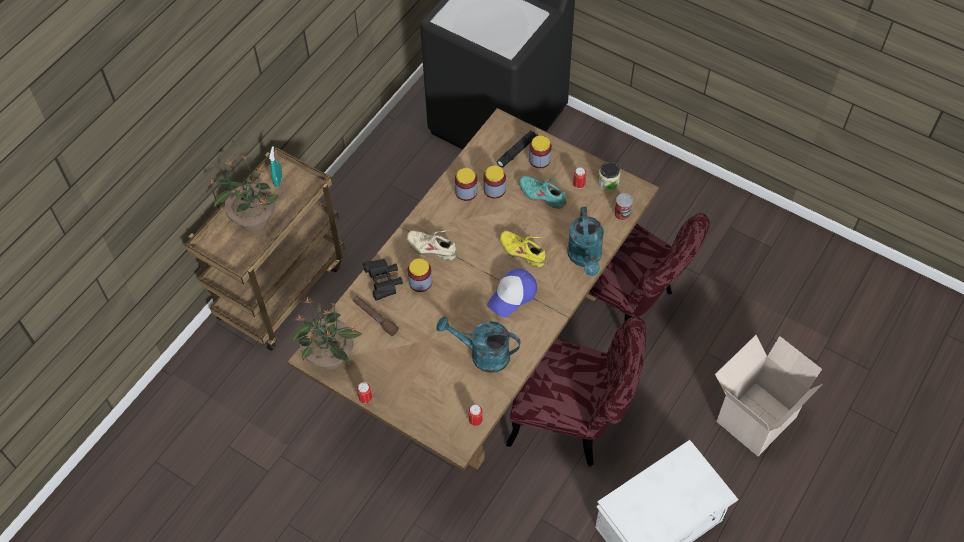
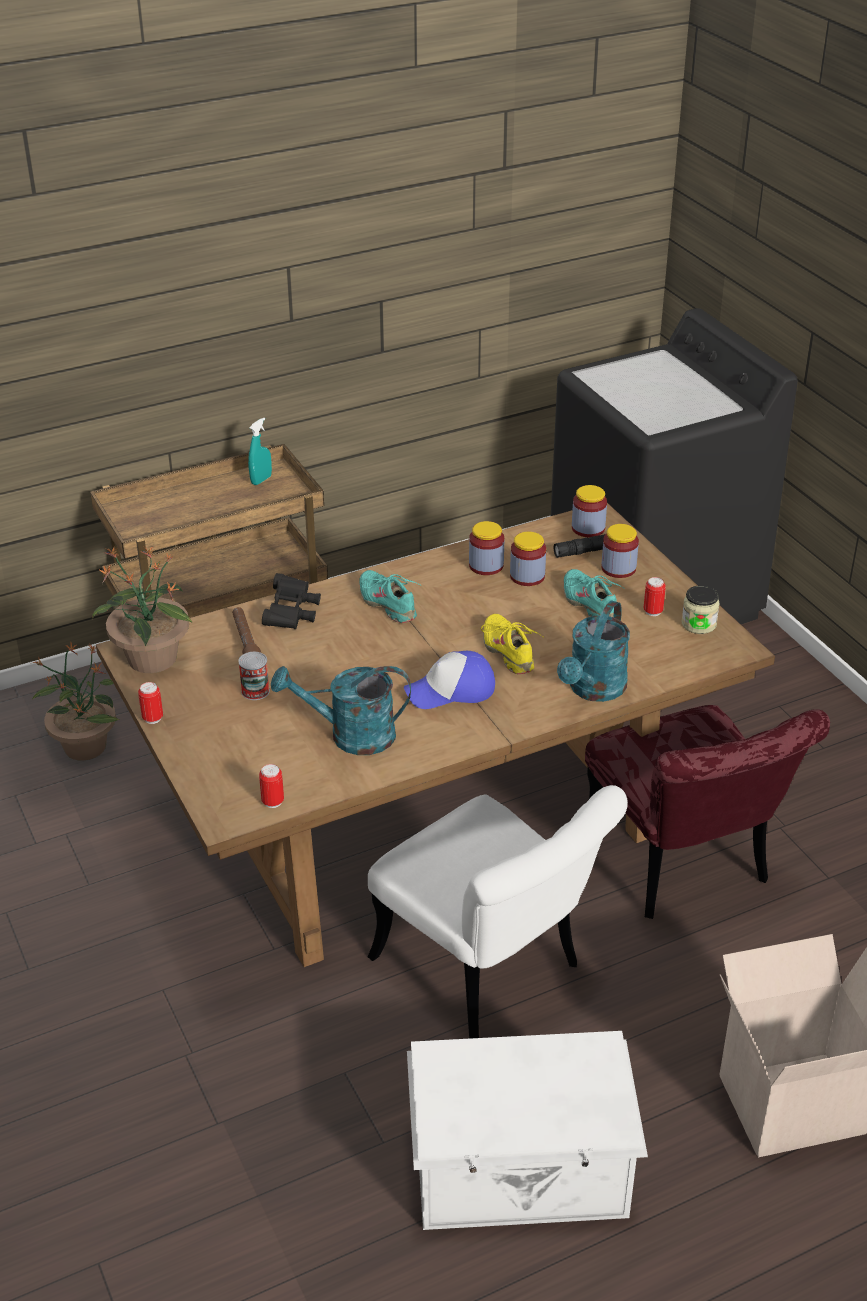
camera: 30 degrees right, 20 degrees down
potted plant [209,155,279,232] -> potted plant moved to [32,643,119,760]
beige shoe [407,231,458,261] -> turquoise shoe [359,570,420,623]
jar [408,258,432,292] -> jar moved to [572,485,607,537]
turquoise watering can [437,316,521,373] -> turquoise watering can turned 45 degrees counterclockwise [271,666,411,755]
red chair [506,316,646,467] -> white chair [368,785,628,1039]
can [614,193,633,220] -> can moved to [238,652,270,700]

